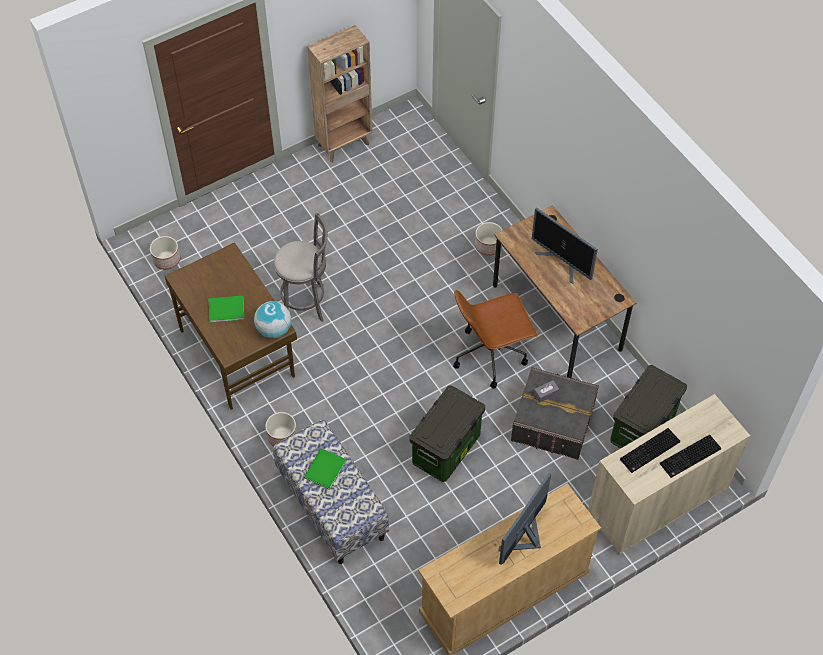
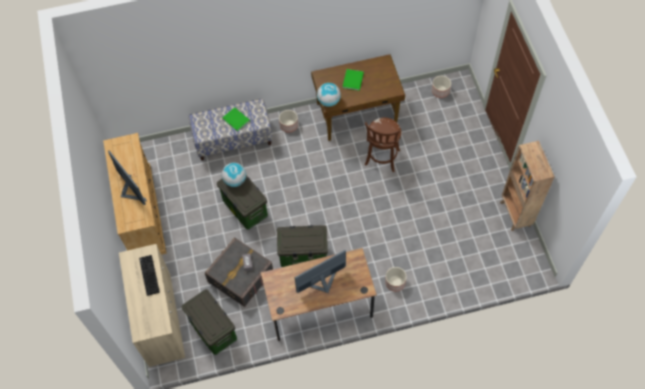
camera: 110 degrees right, 5 degrees up
grey stool [274,213,328,321] -> brown stool [365,118,401,172]
brown office chair [453,290,538,388] -> storage box [277,225,328,267]
keyboard [660,435,721,478] -> none
none -> globe [222,163,246,187]

